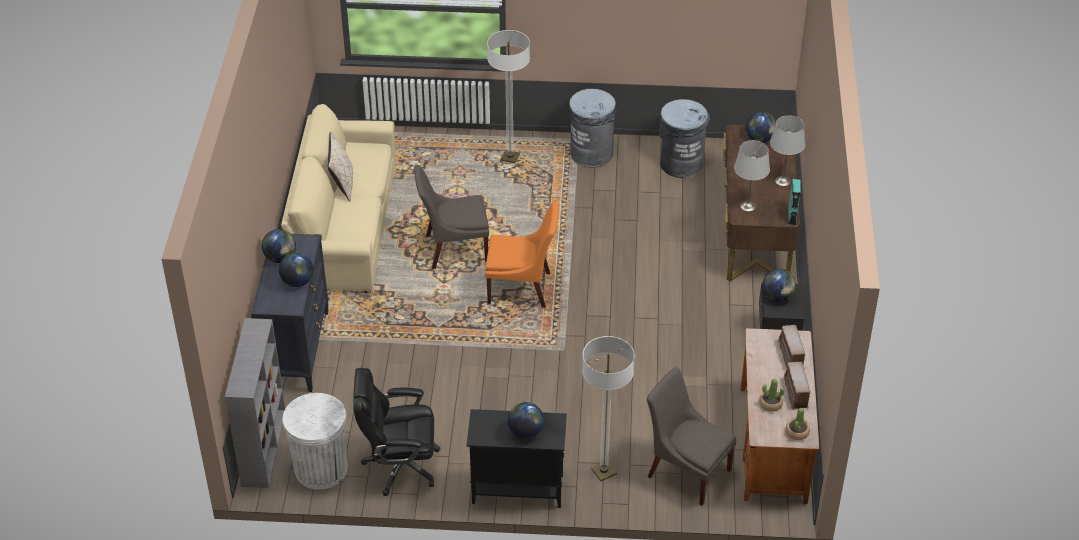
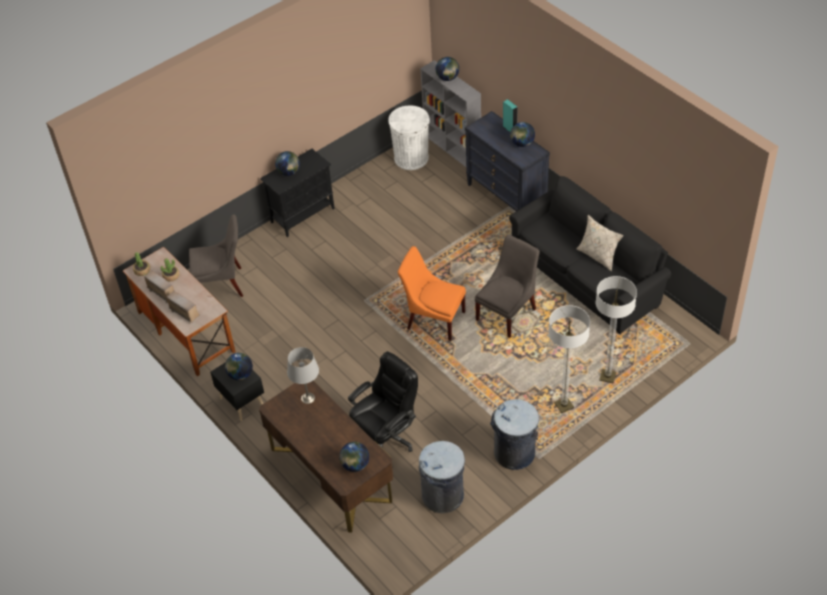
camera: 140 degrees right, 5 degrees up
globe [279,253,314,287] -> globe moved to [436,57,459,81]
beige sofa [281,104,395,293] -> black sofa [509,176,671,334]
black office chair [353,368,441,496] -> black office chair moved to [348,351,418,452]
orange chair [485,201,559,308] -> orange chair turned 60 degrees clockwise [398,246,466,341]
floor lamp [582,336,634,481] -> floor lamp moved to [596,276,637,383]
grey table lamp [770,115,805,186] -> none
turquoise speaker [788,179,801,225] -> turquoise speaker moved to [503,99,518,132]

